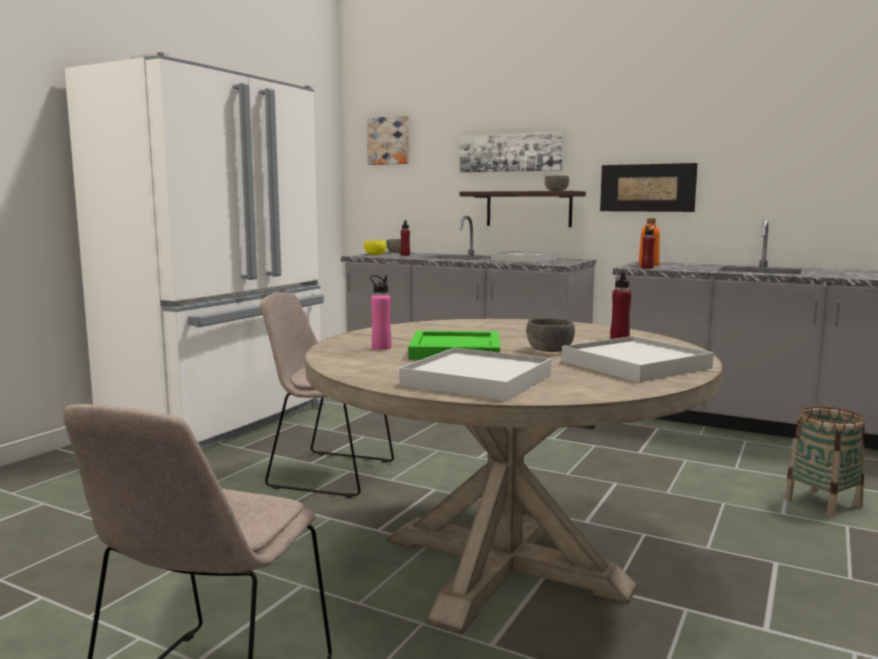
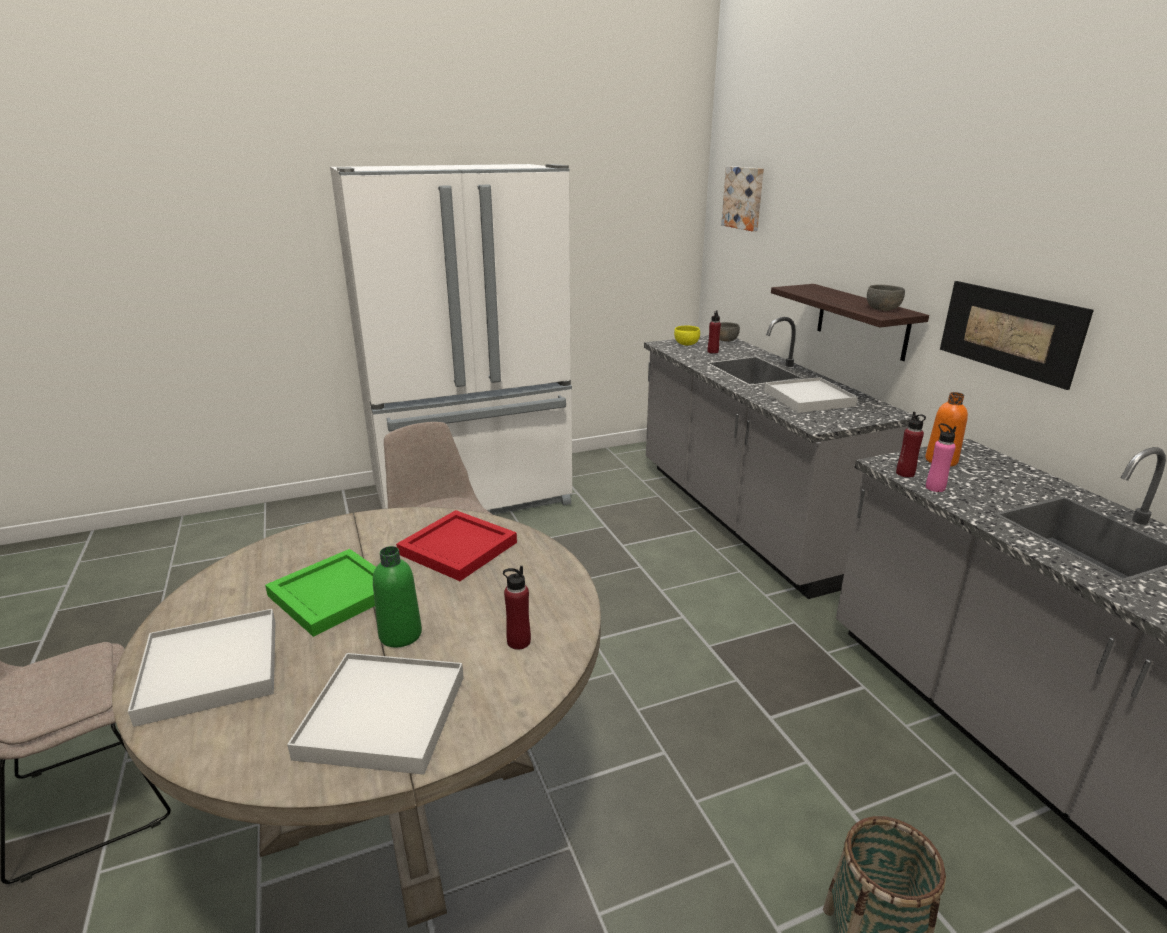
camera: 40 degrees right, 15 degrees up
pink bottle [370,275,392,350] -> pink bottle moved to [926,423,956,492]
picture [460,131,563,173] -> none
grey bowl [526,318,575,352] -> green bottle [373,546,422,647]
none -> red tray [396,510,517,581]

